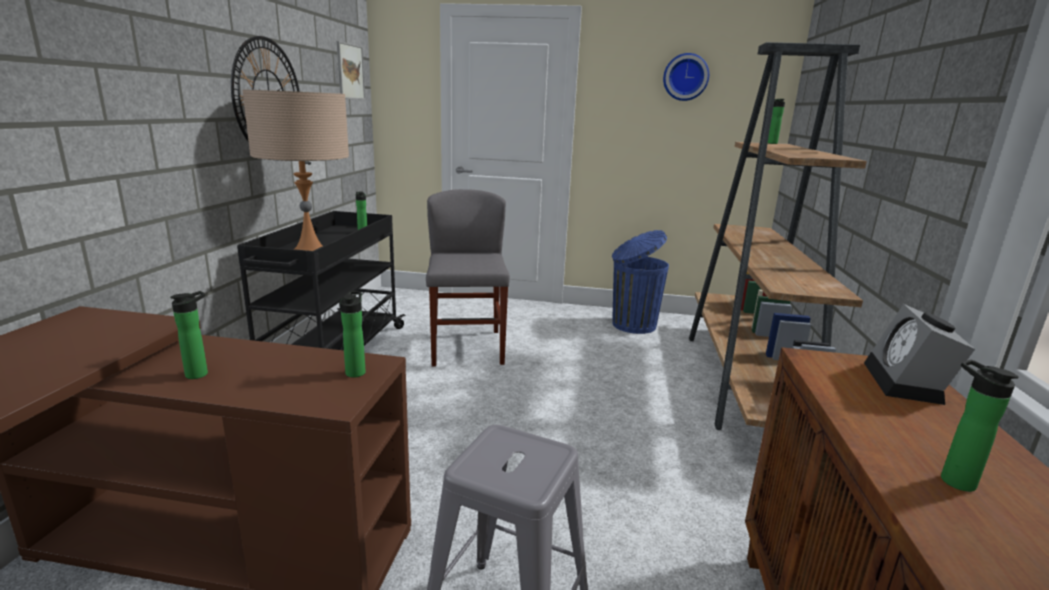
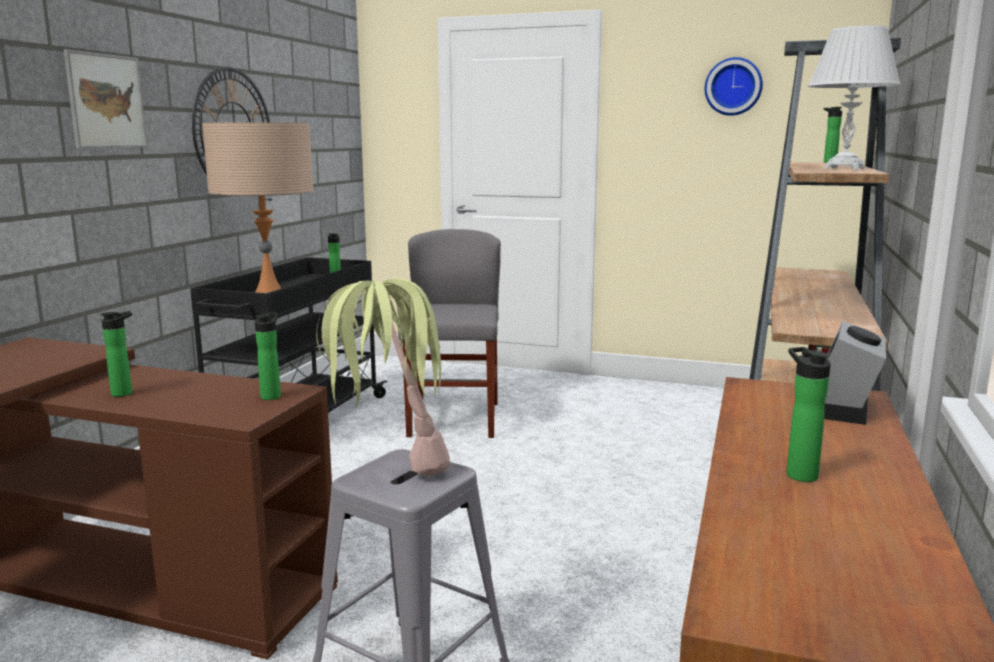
camera: 10 degrees right, 5 degrees down
picture [337,41,365,100] -> picture moved to [64,49,147,148]
blue trash can [612,230,669,334] -> none
none -> potted plant [316,278,450,476]
none -> white table lamp [808,25,901,170]

